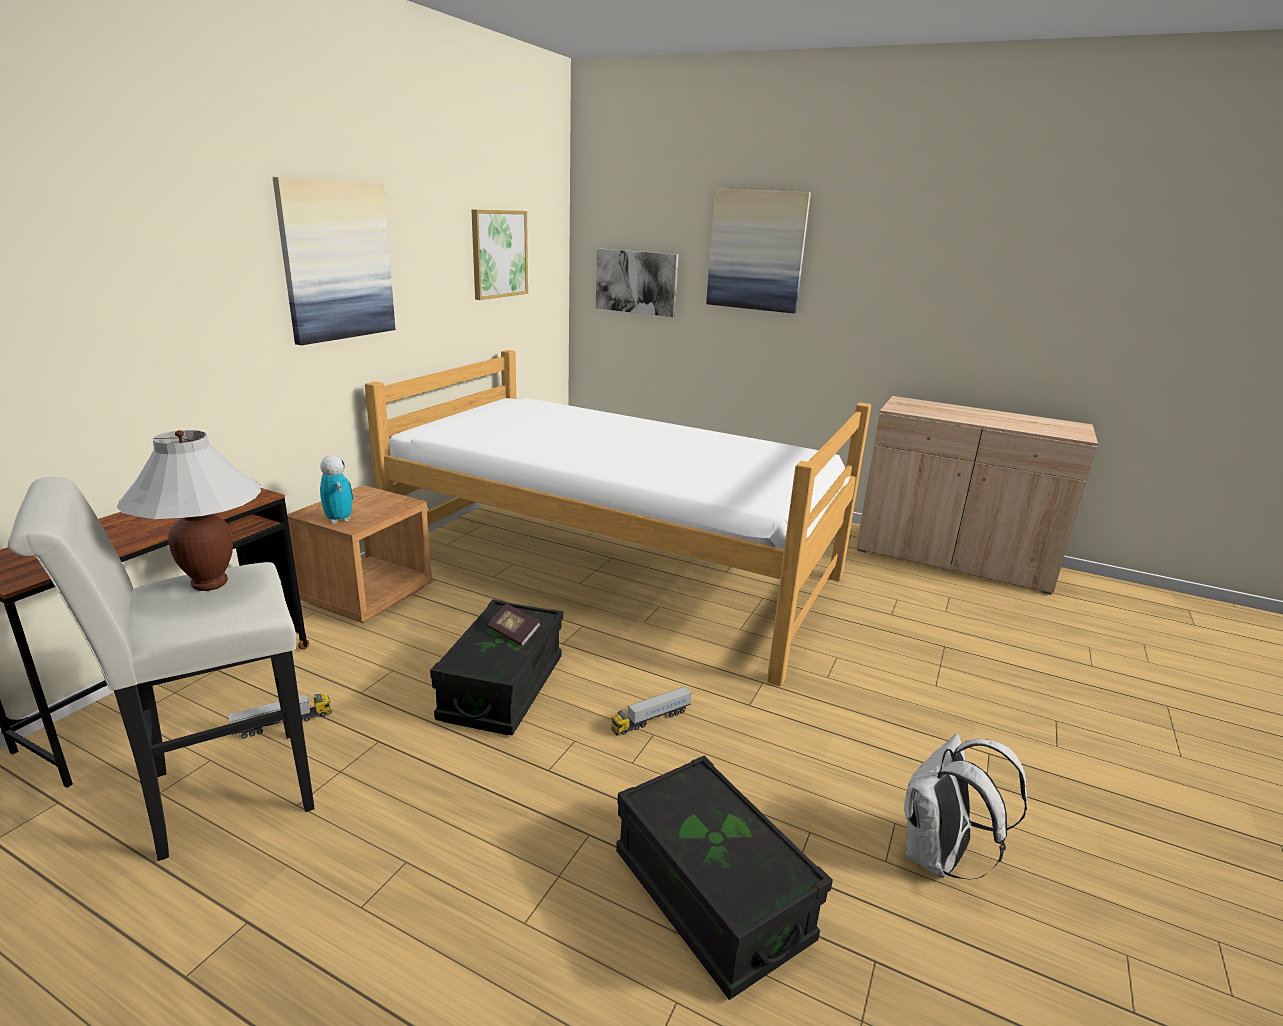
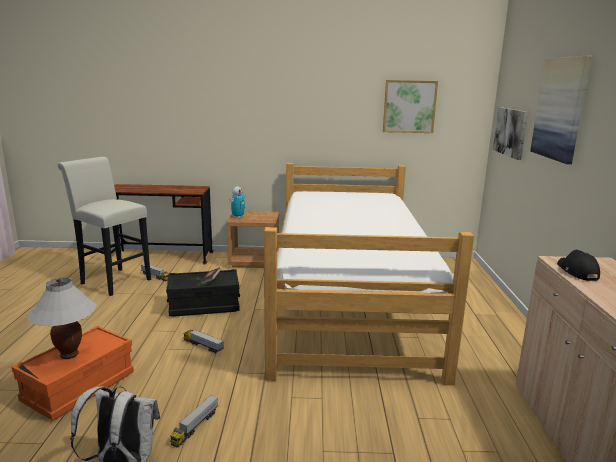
camera: 65 degrees right, 5 degrees down
white table lamp [117,430,261,591] -> white table lamp moved to [27,277,97,359]
picture [273,177,395,345] -> none
black storage box [616,756,833,1000] -> orange storage box [11,326,134,421]
none -> toy truck [170,395,218,447]
none -> black cap [557,250,600,281]

